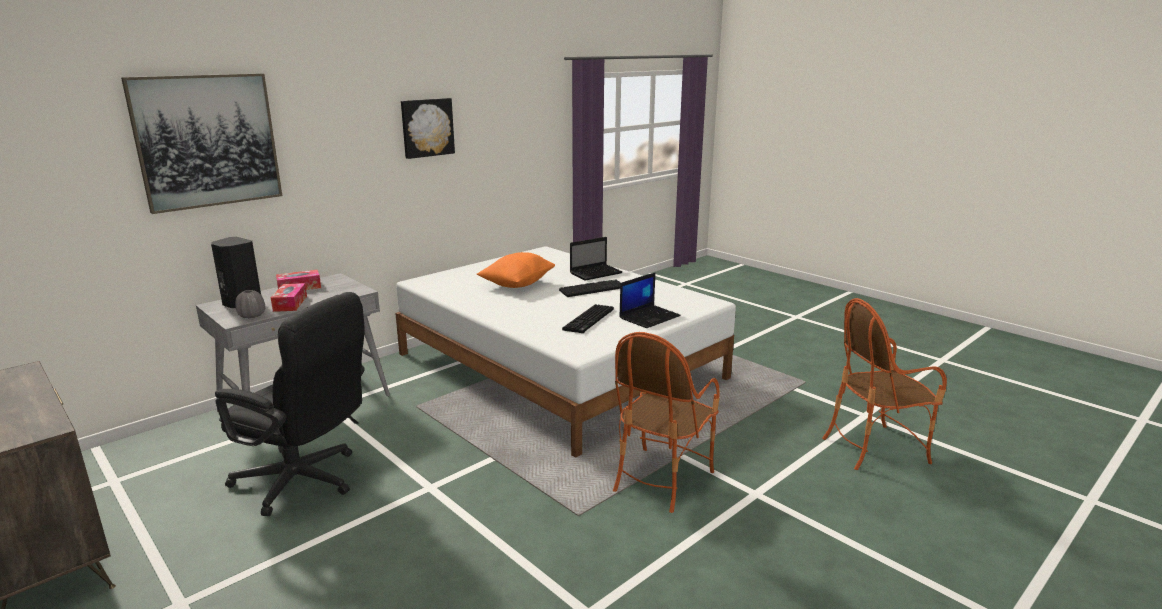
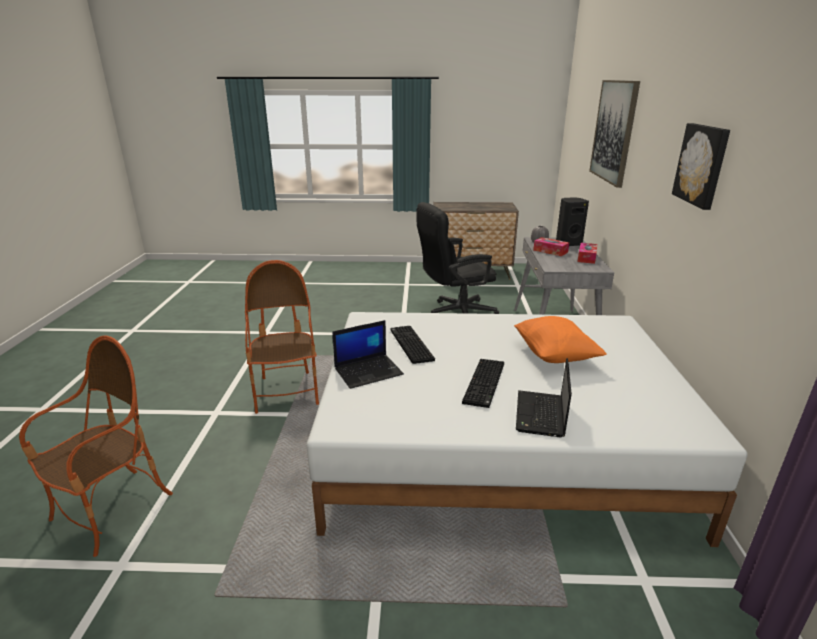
camera: 135 degrees right, 5 degrees up
laptop [619,272,681,328] -> laptop turned 120 degrees counterclockwise [333,320,404,389]

